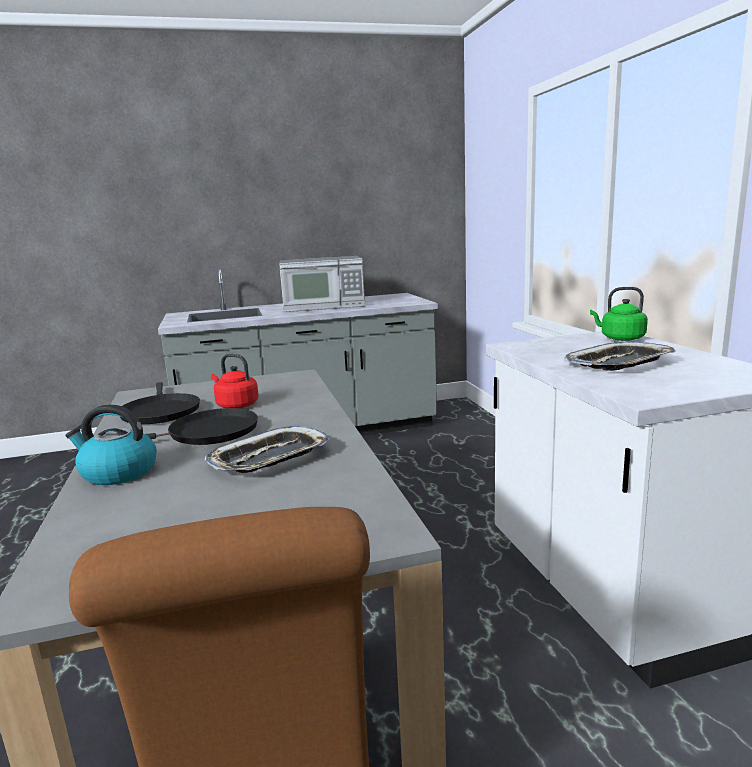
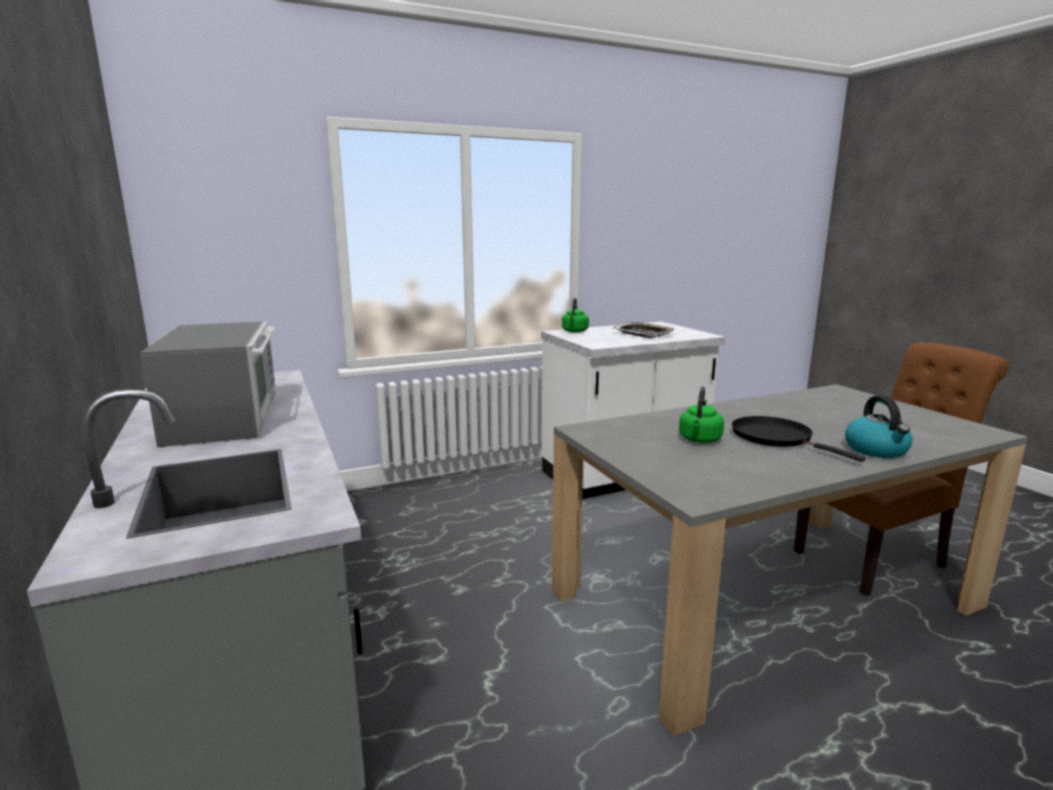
camera: 100 degrees left, 0 degrees up
black frying pan [120,382,200,424] -> none
tray [205,426,330,473] -> none
red kettle [211,354,259,409] -> green kettle [679,387,724,443]

